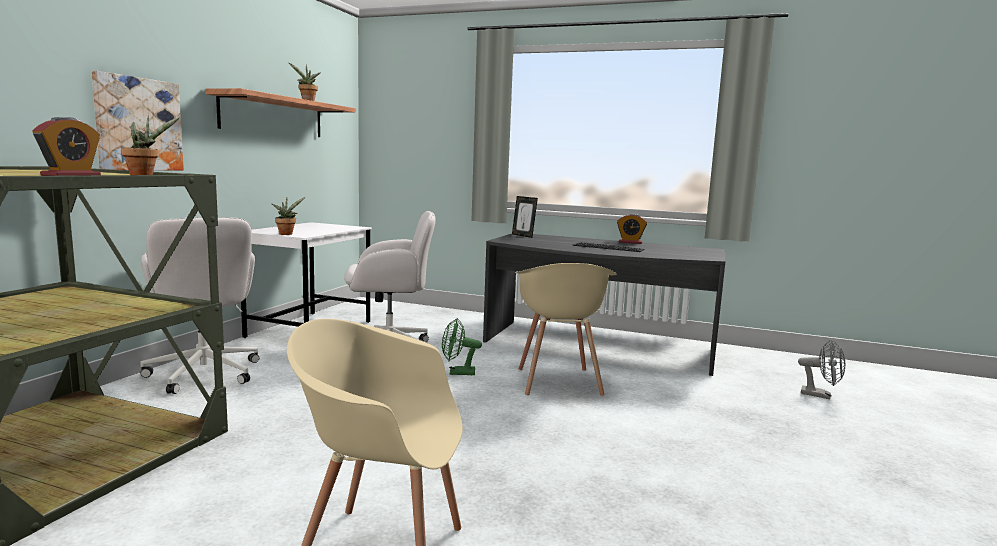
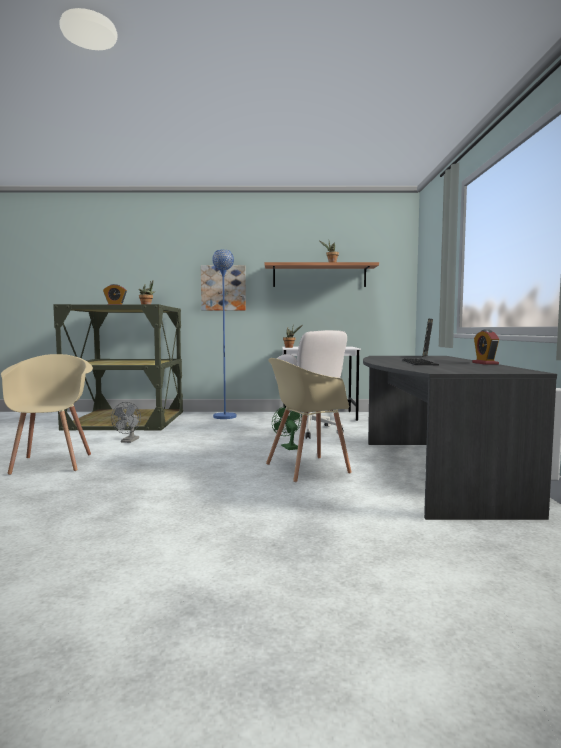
camera: 70 degrees right, 5 degrees down
white office chair [140,217,259,394] -> blue floor lamp [212,250,236,419]
grey fan [798,340,845,399] -> grey fan moved to [111,402,141,443]

